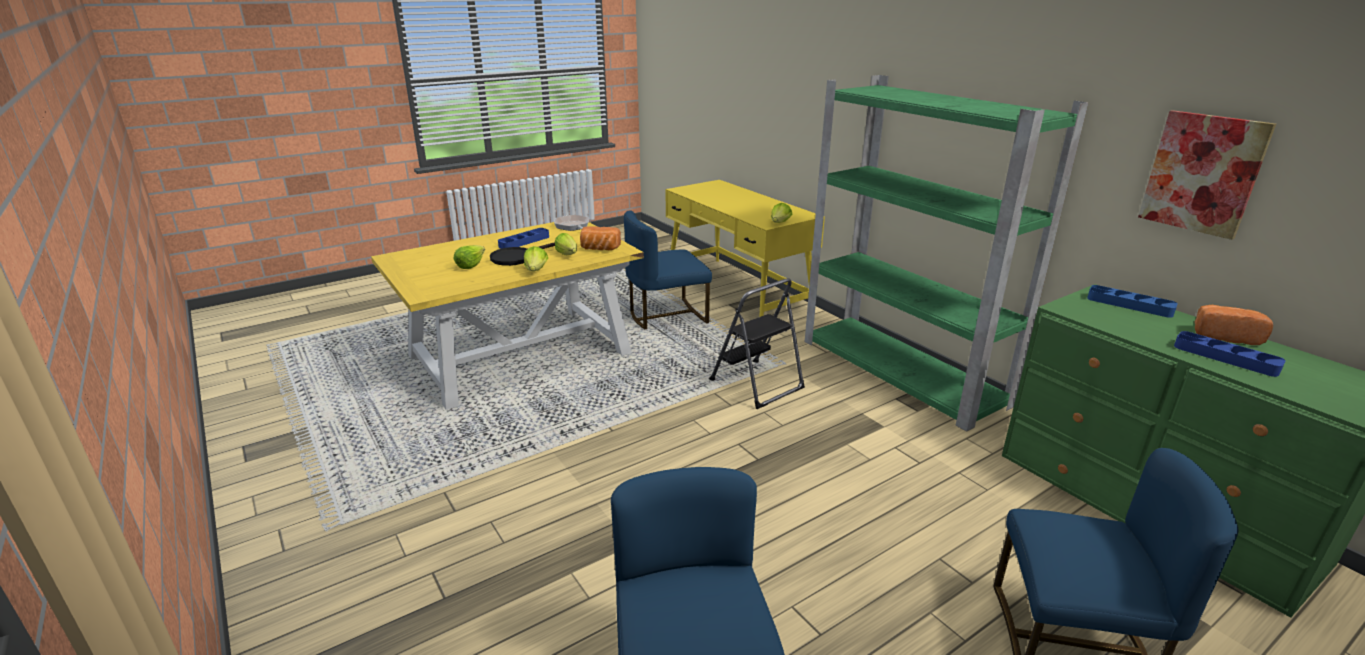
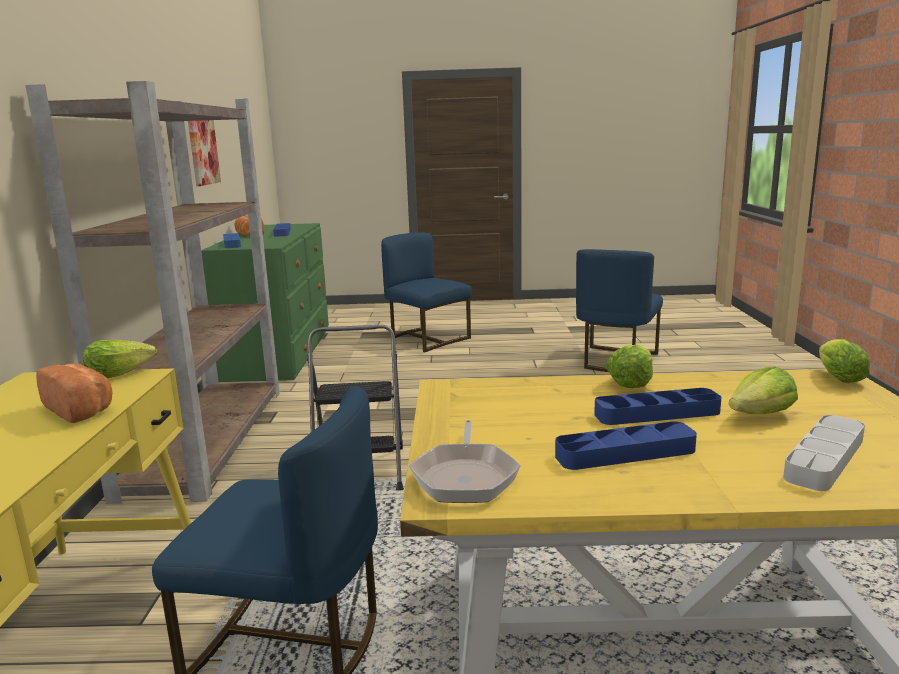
camera: 145 degrees left, 10 degrees down
black frying pan [490,242,555,266] -> blue tray [594,388,721,425]
lettuce [555,233,577,255] -> lettuce moved to [819,339,870,383]
bread [580,227,621,250] -> bread moved to [36,363,113,423]
green bookcase [805,75,1089,432] -> brown bookcase [25,81,280,504]
none -> grey tray [783,415,865,491]

